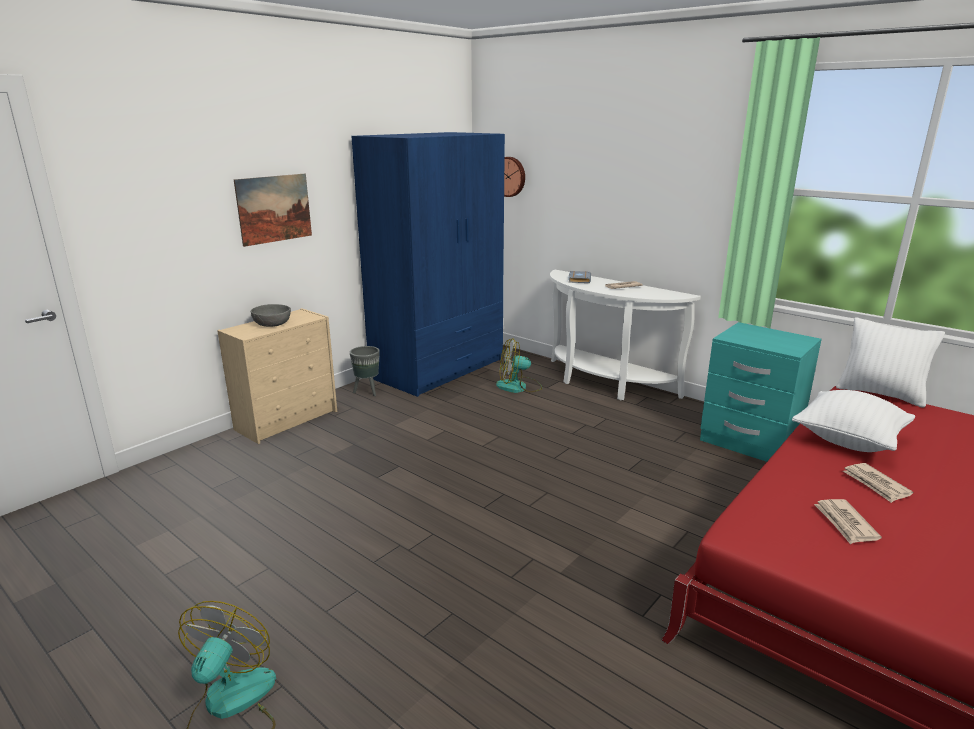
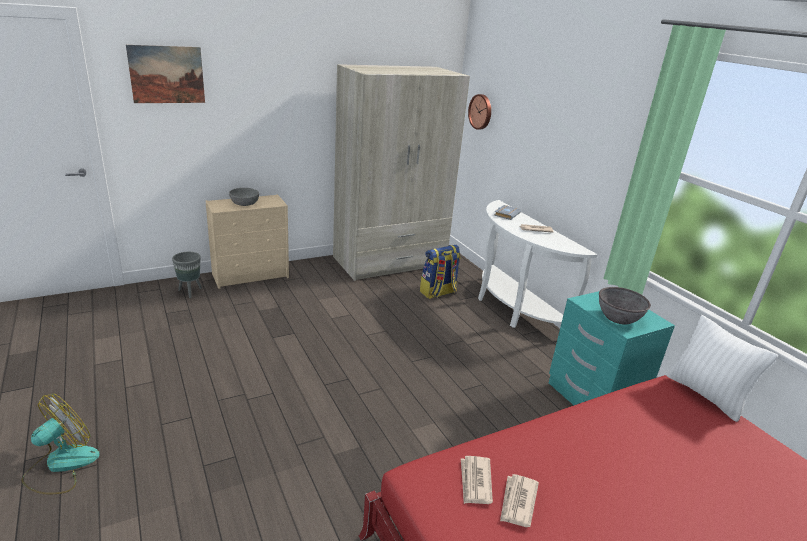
camera: 20 degrees right, 5 degrees up
picture [234,174,312,247] -> picture moved to [126,45,205,103]
grey planter [350,346,380,396] -> grey planter moved to [172,252,202,298]
blue wardrobe [351,132,505,397] -> beige wardrobe [333,64,470,281]
fan [496,339,542,393] -> backpack [420,245,460,299]
white pillow [792,390,915,452] -> none
newspaper [843,463,913,503] -> newspaper moved to [461,456,493,504]
none -> grey bowl [599,287,651,325]

